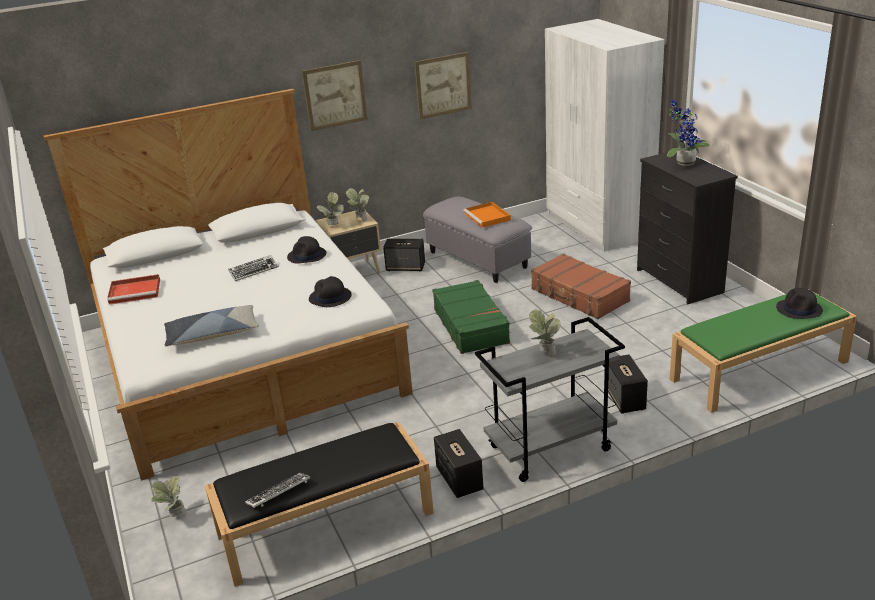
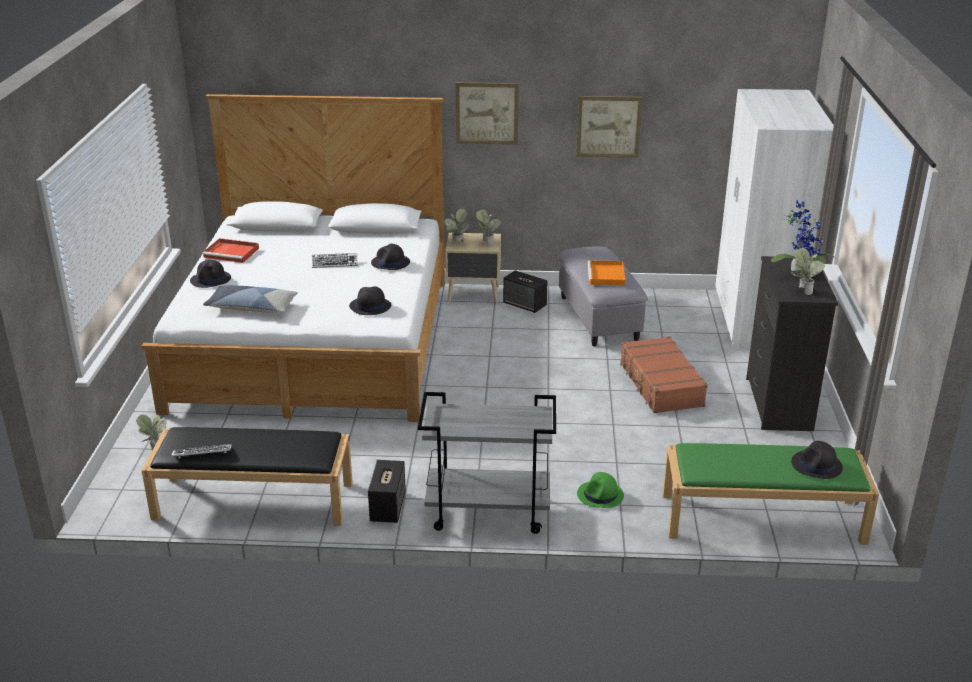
camera: 25 degrees right, 0 degrees up
green suitcase [432,280,510,354] -> none
potted plant [529,309,561,357] -> potted plant moved to [790,248,825,295]
speaker [608,354,648,414] -> green hat [577,472,624,508]
none -> black hat [190,260,231,288]

